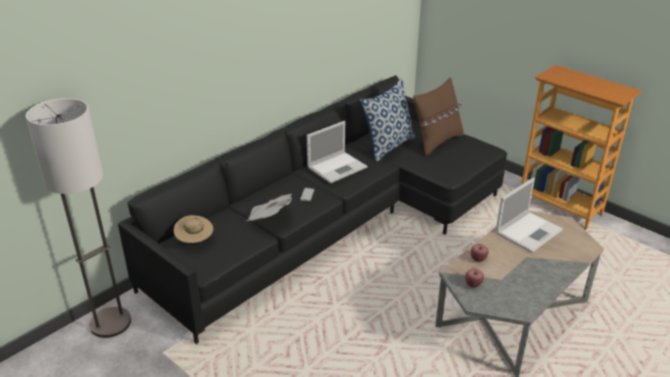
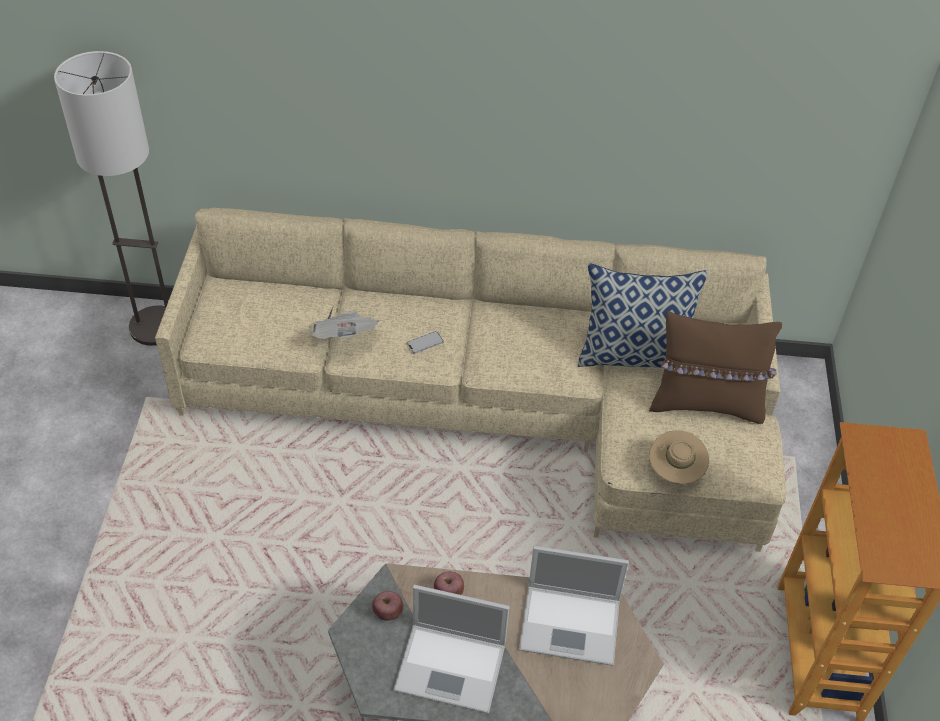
camera: 50 degrees right, 15 degrees up
black sofa [118,75,507,344] -> beige sofa [155,208,786,552]
beige hat [174,215,213,244] -> beige hat moved to [649,430,709,484]
laptop [307,121,368,183] -> laptop moved to [394,585,510,713]

